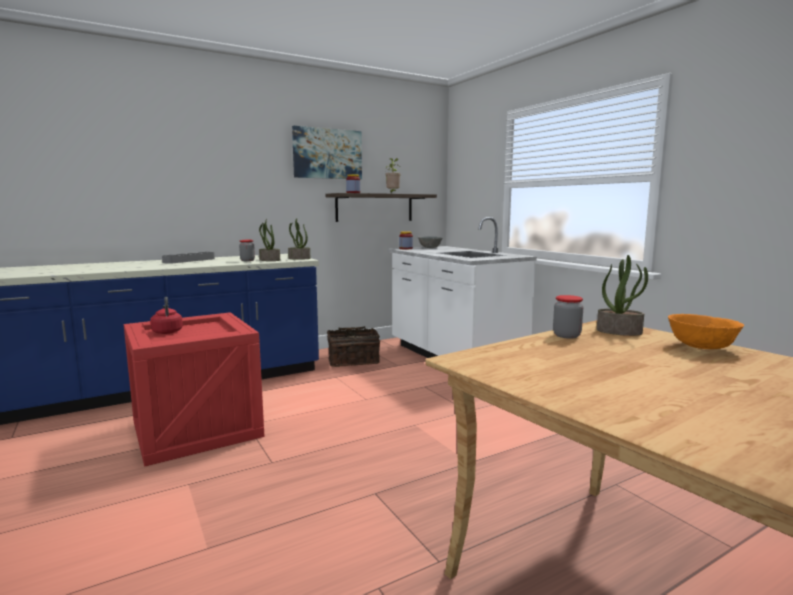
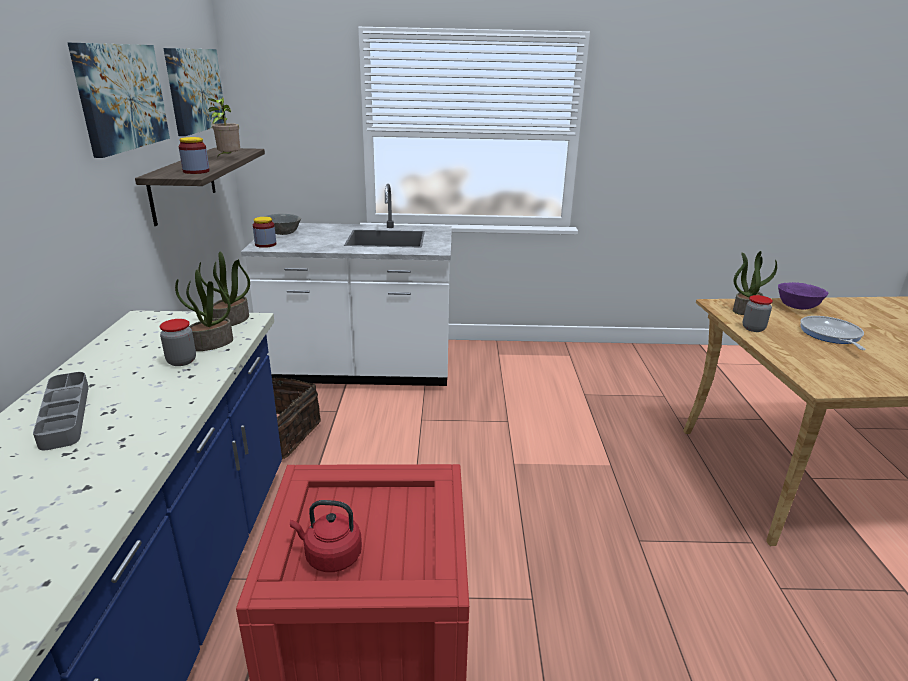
camera: 60 degrees left, 15 degrees up
orange bowl [668,314,744,349] -> purple bowl [778,282,828,310]
none -> picture [164,48,226,136]
none -> frying pan [800,316,865,350]

